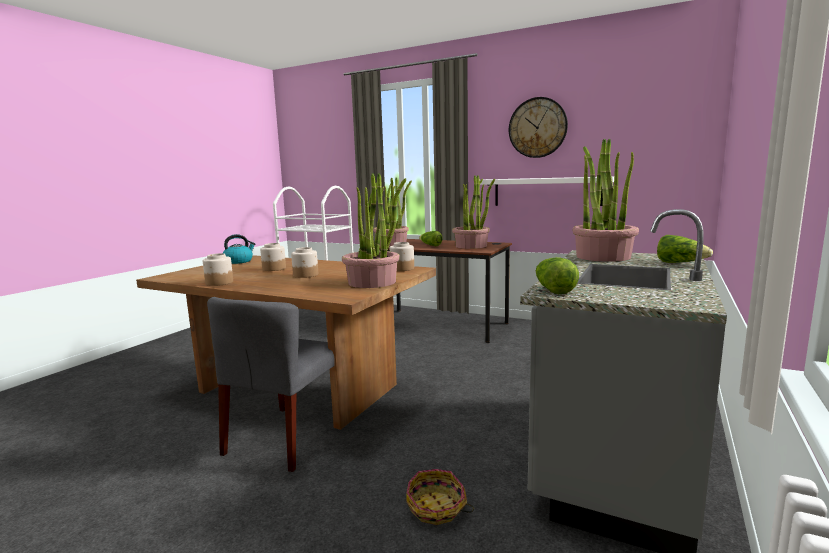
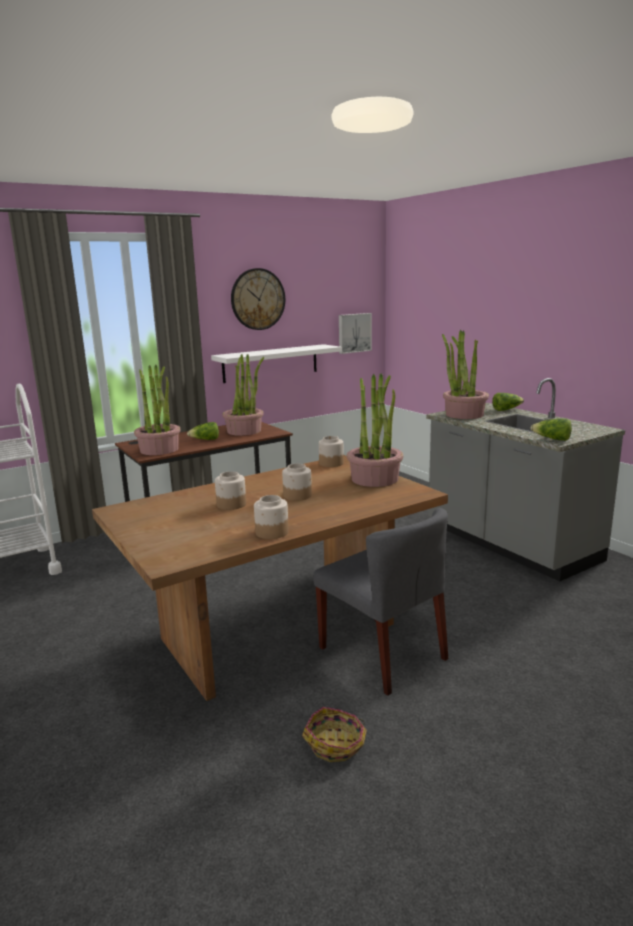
camera: 60 degrees left, 5 degrees up
kettle [223,234,256,264] -> none
basket [406,469,474,525] -> basket moved to [302,707,367,762]
none -> picture [339,313,372,354]

